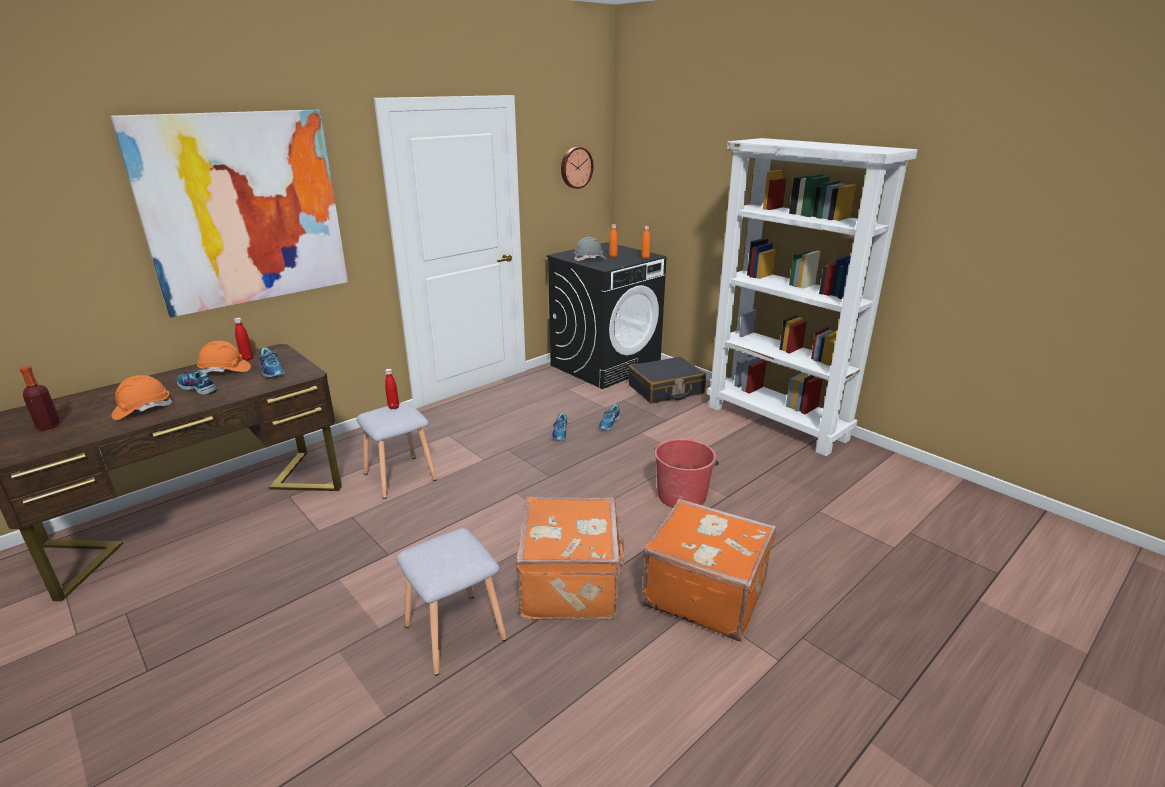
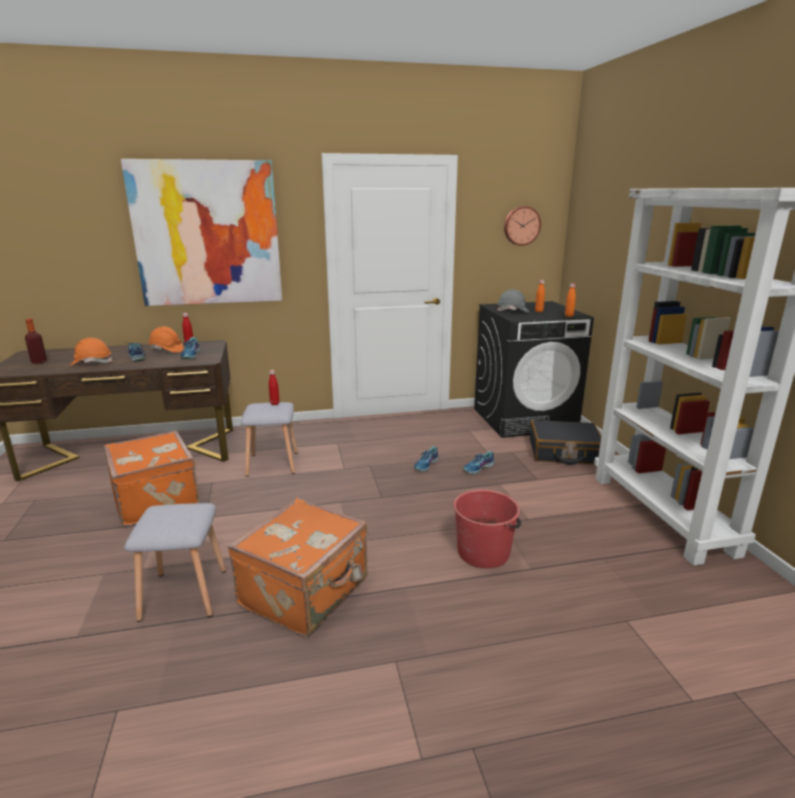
camera: 30 degrees right, 5 degrees down
orange suitcase [642,498,776,641] -> orange suitcase moved to [104,431,200,526]

